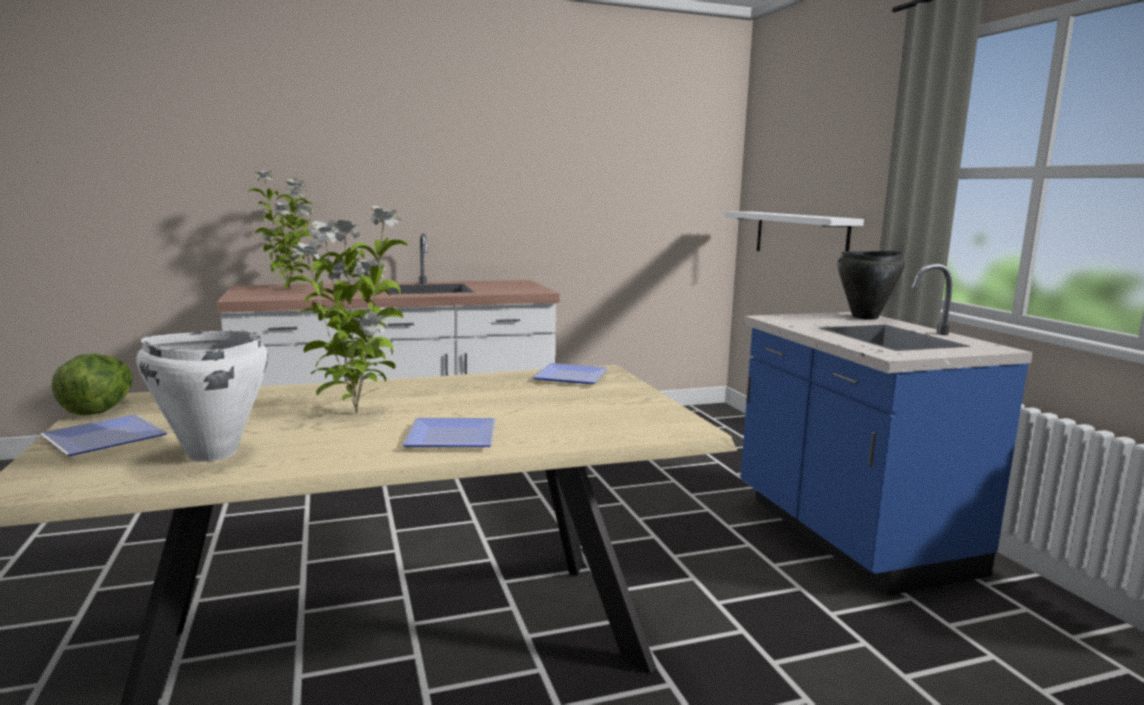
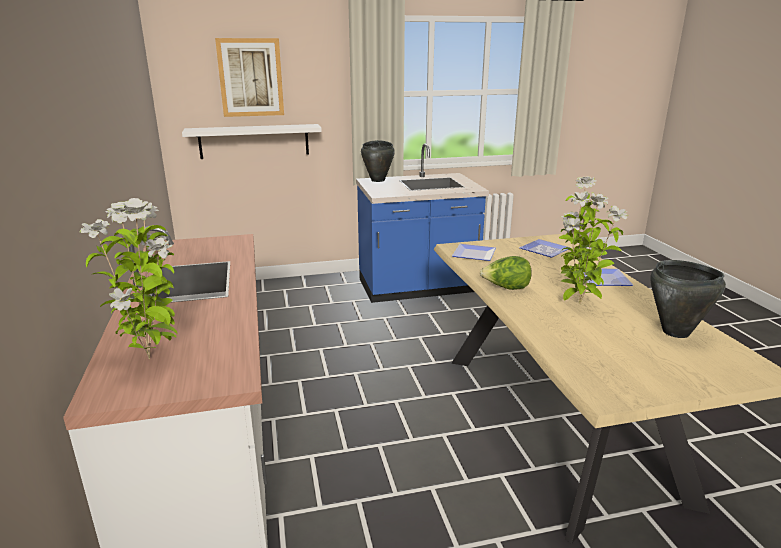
camera: 85 degrees left, 10 degrees up
plate [40,415,168,456] -> plate moved to [519,239,571,257]
lettuce [51,353,133,415] -> lettuce moved to [480,256,532,290]
white cooking pot [136,331,268,462] -> black cooking pot [650,260,726,338]
none -> picture [215,38,284,117]

